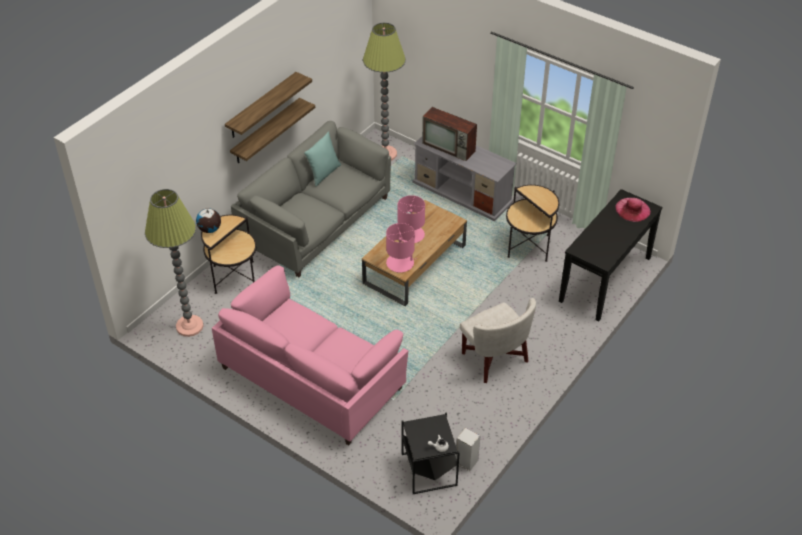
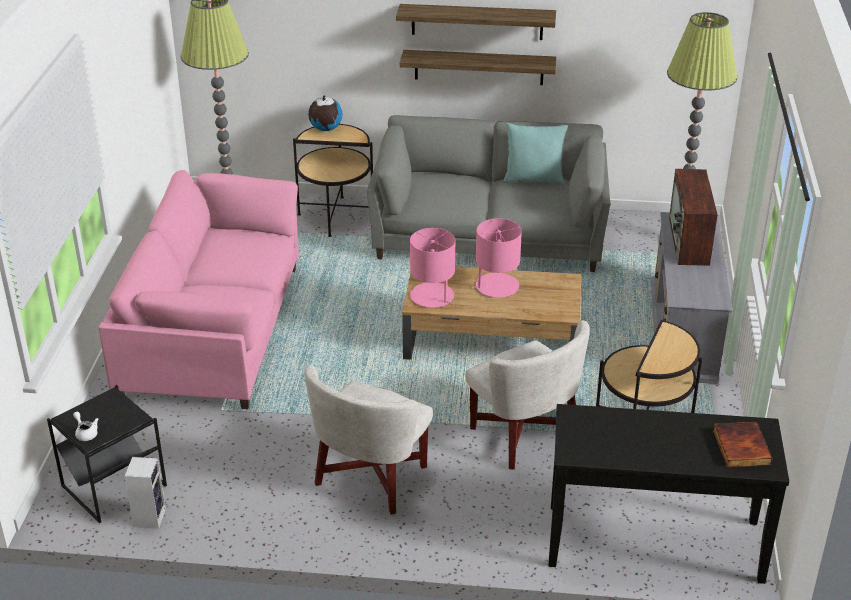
camera: 60 degrees right, 10 degrees down
pink hat [615,198,650,222] -> book [713,422,773,468]
none -> white armchair [465,320,590,470]

